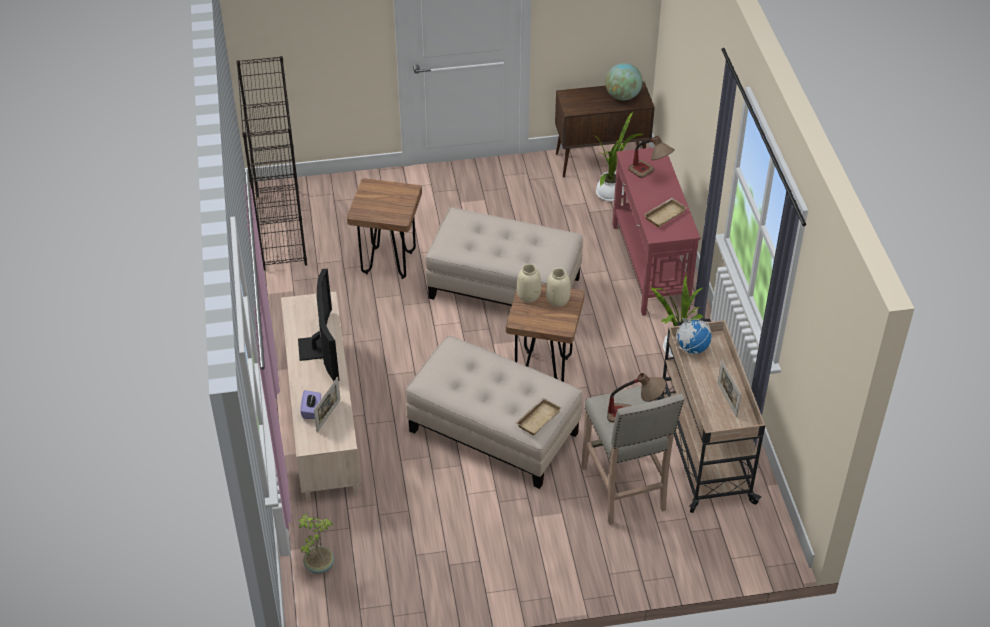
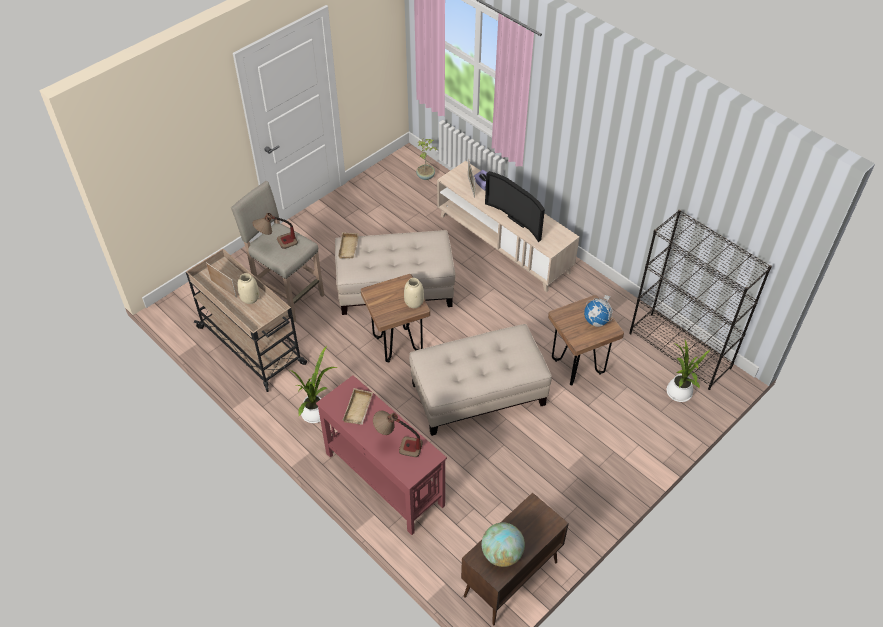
camera: 145 degrees right, 5 degrees up
beige vase [546,268,571,307] -> beige vase moved to [237,273,259,304]
potted plant [594,112,643,201] -> potted plant moved to [666,340,711,402]
globe [676,318,712,355] -> globe moved to [584,295,613,327]

